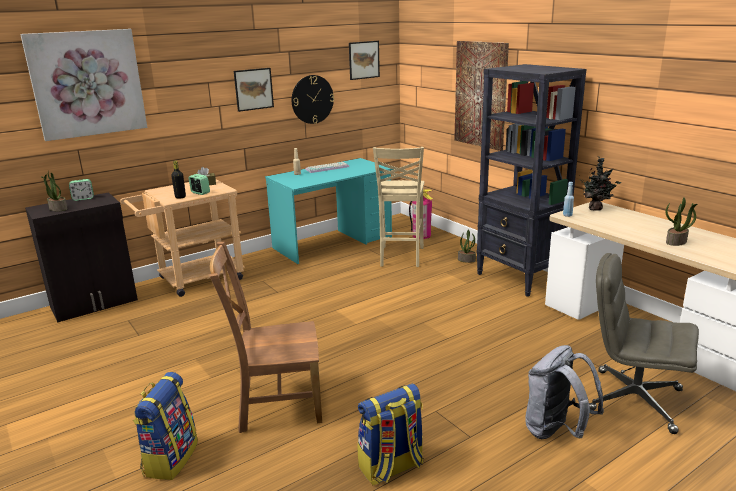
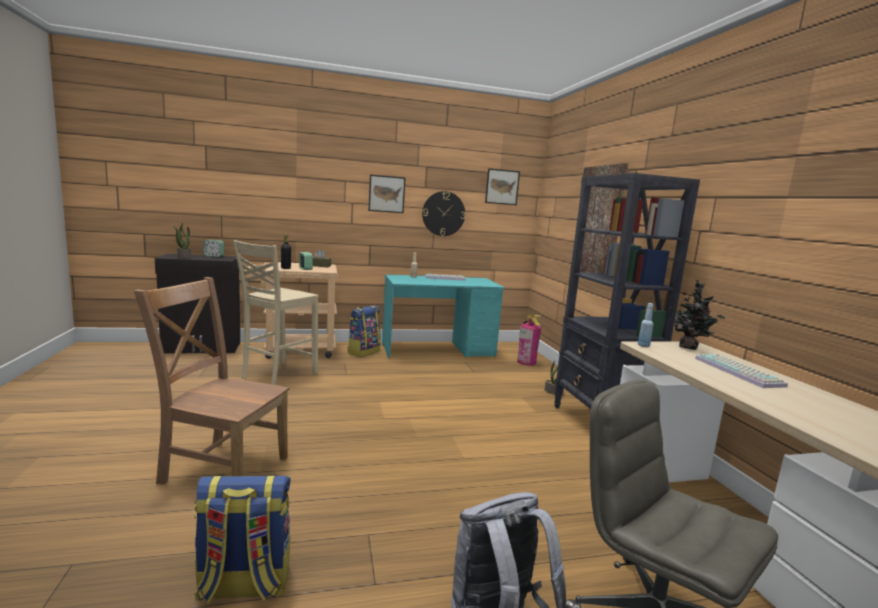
camera: 20 degrees right, 10 degrees down
picture [20,29,147,141] -> none
backpack [133,372,198,480] -> backpack moved to [347,305,381,357]
beige chair [373,147,424,267] -> beige chair moved to [233,240,319,385]
potted plant [666,198,697,246] -> none
none -> keyboard [695,354,788,388]

